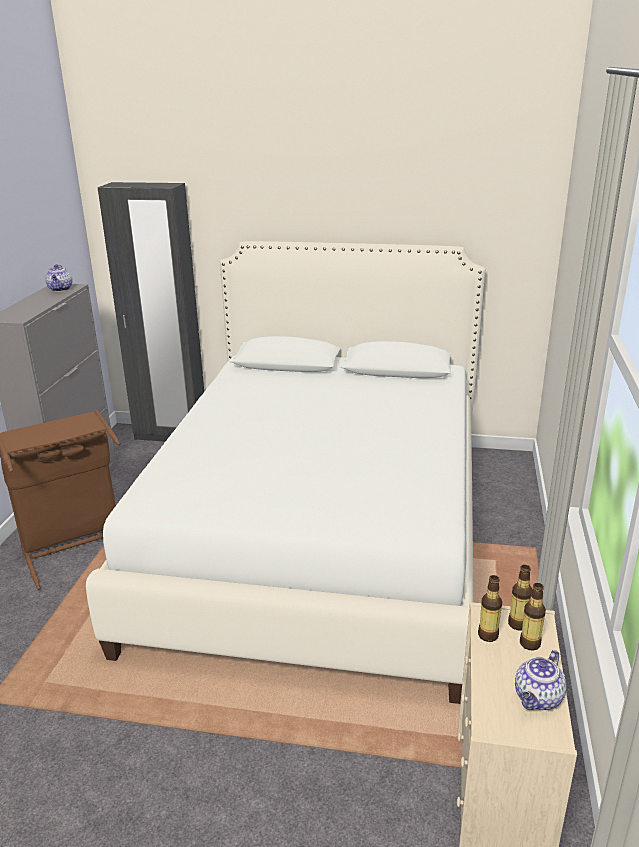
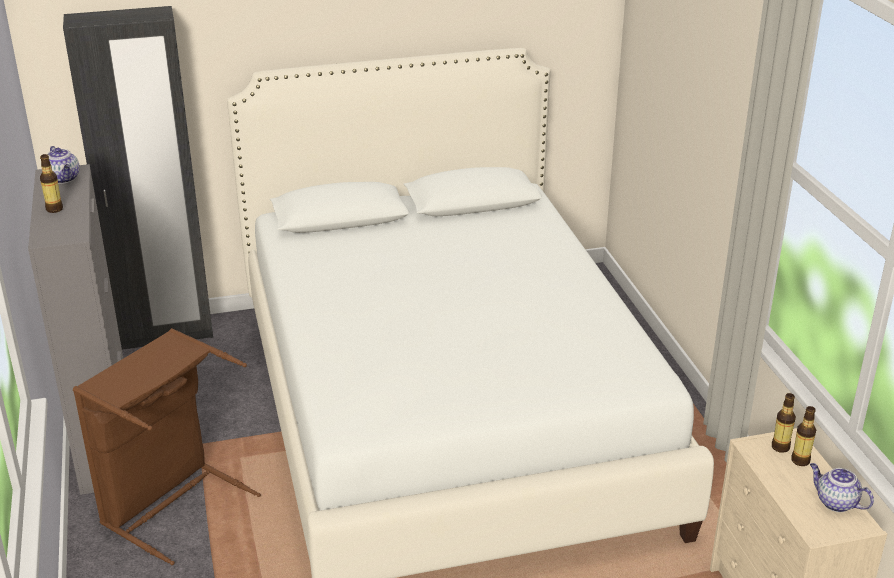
camera: 25 degrees left, 5 degrees up
bottle [478,575,502,642] -> bottle moved to [40,154,63,213]
teapot [515,650,567,710] -> teapot turned 120 degrees clockwise [810,463,874,512]

